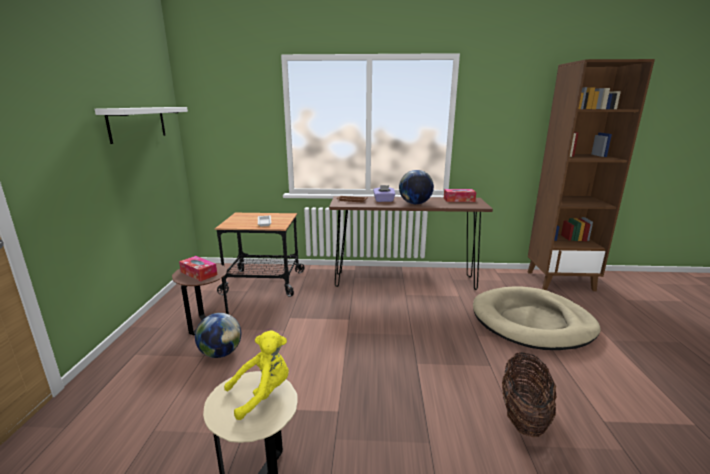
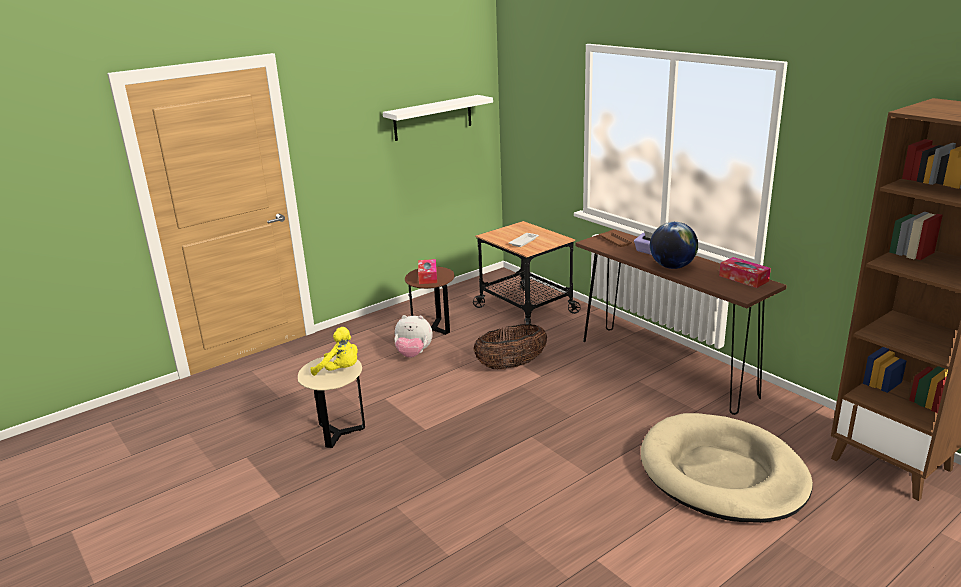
camera: 50 degrees right, 5 degrees up
globe [195,313,241,358] -> plush toy [394,315,433,358]
basket [502,352,557,437] -> basket moved to [473,324,547,369]

